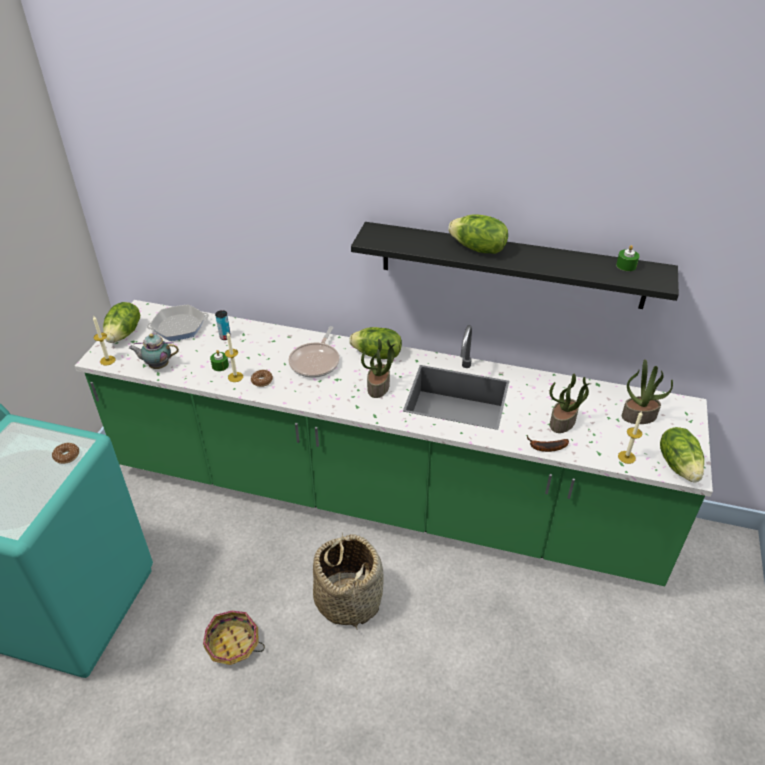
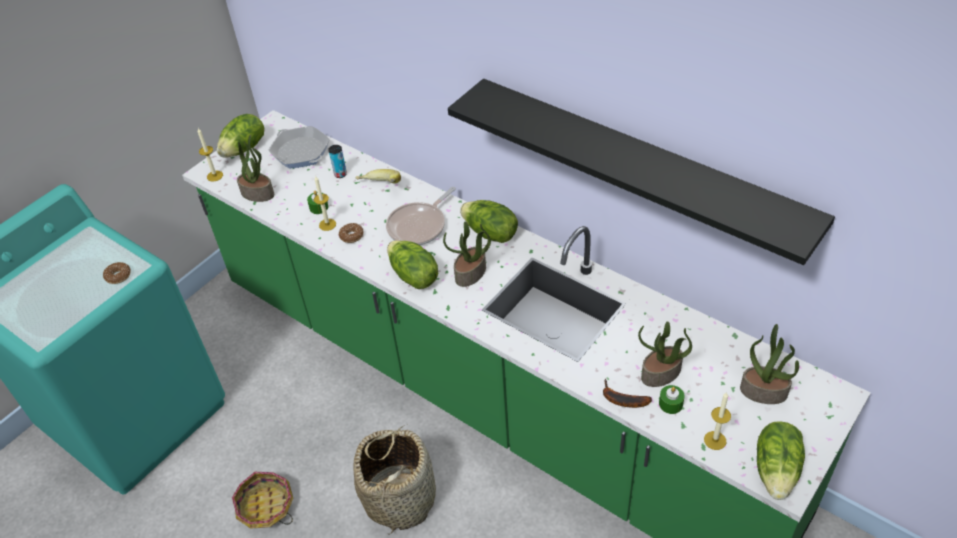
camera: 25 degrees right, 5 degrees up
teapot [129,334,179,369] -> potted plant [237,134,274,202]
frying pan [147,304,209,341] -> frying pan turned 135 degrees counterclockwise [268,126,330,169]
lettuce [448,214,508,254] -> lettuce moved to [387,240,438,289]
green candle [616,245,639,271] -> green candle moved to [659,385,685,414]
none -> banana [356,169,401,183]

